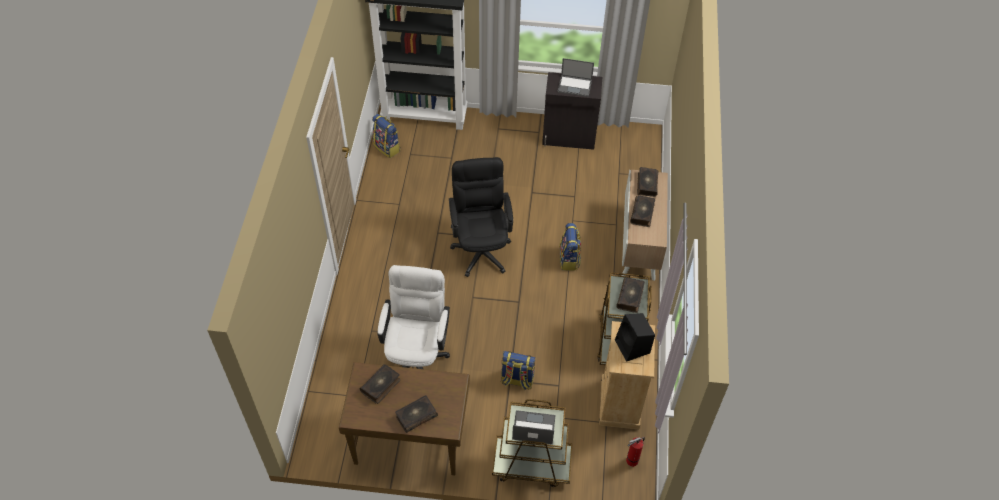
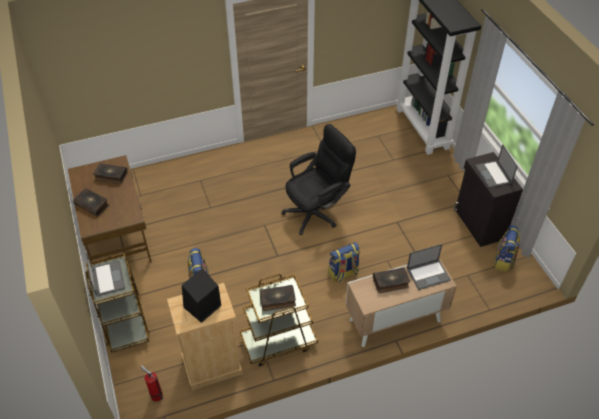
camera: 65 degrees right, 5 degrees down
backpack [372,114,401,158] -> backpack moved to [494,225,520,272]
white office chair [377,265,450,369] -> none
book [637,167,659,197] -> laptop [407,244,451,290]

